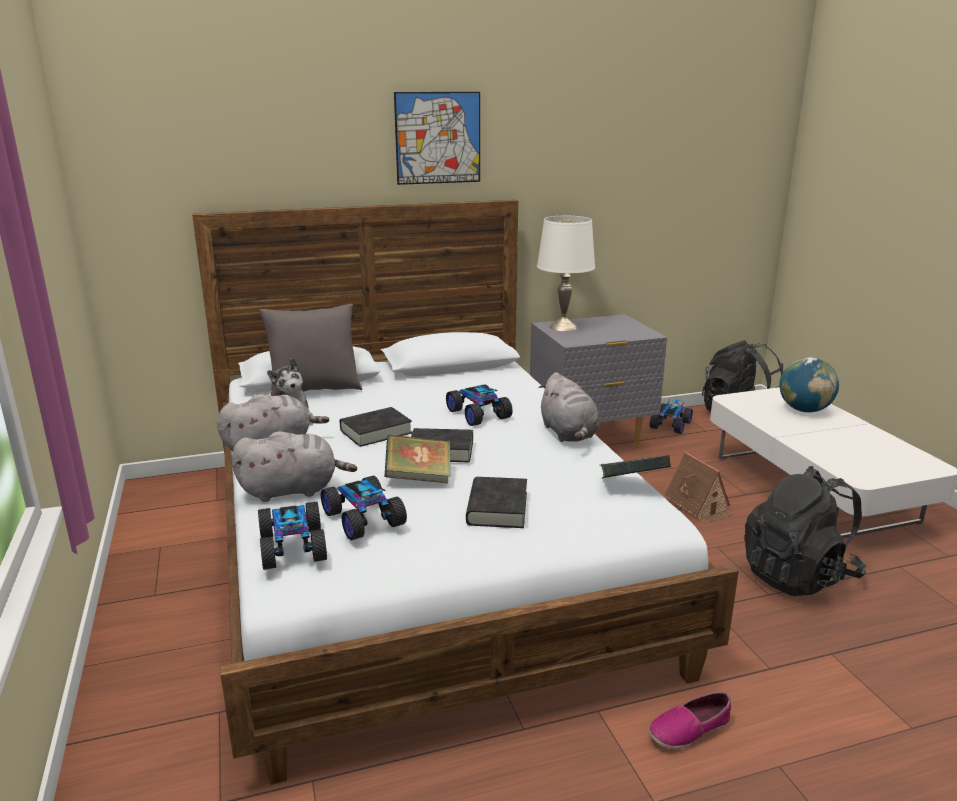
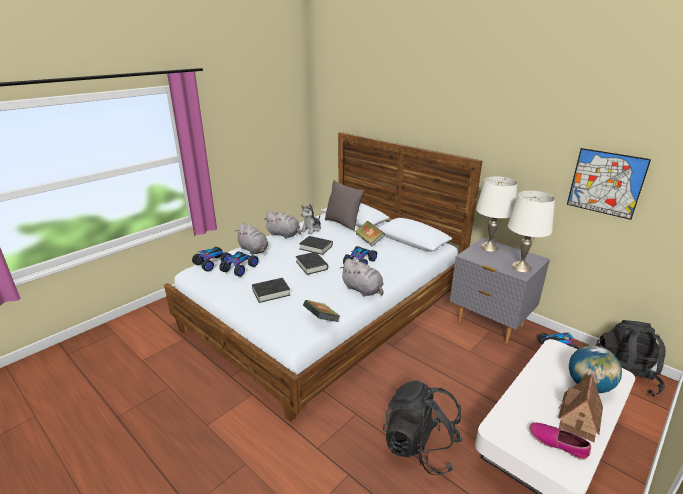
camera: 60 degrees right, 5 degrees up
book [385,435,451,483] -> book moved to [355,221,385,246]
picture [394,92,480,185] -> picture moved to [567,148,651,220]
grey plush toy [538,372,599,442] -> grey plush toy turned 90 degrees counterclockwise [340,258,383,297]
shoe [649,692,731,749] -> shoe moved to [529,422,591,460]
toy house [665,452,734,524] -> toy house moved to [558,373,603,442]
none -> white table lamp [508,191,555,272]

